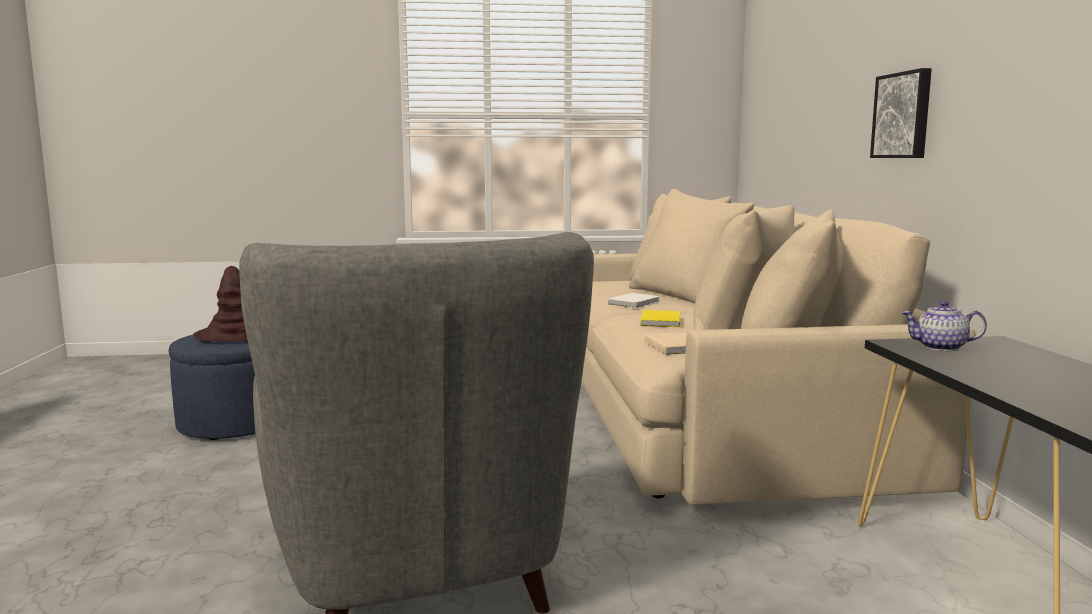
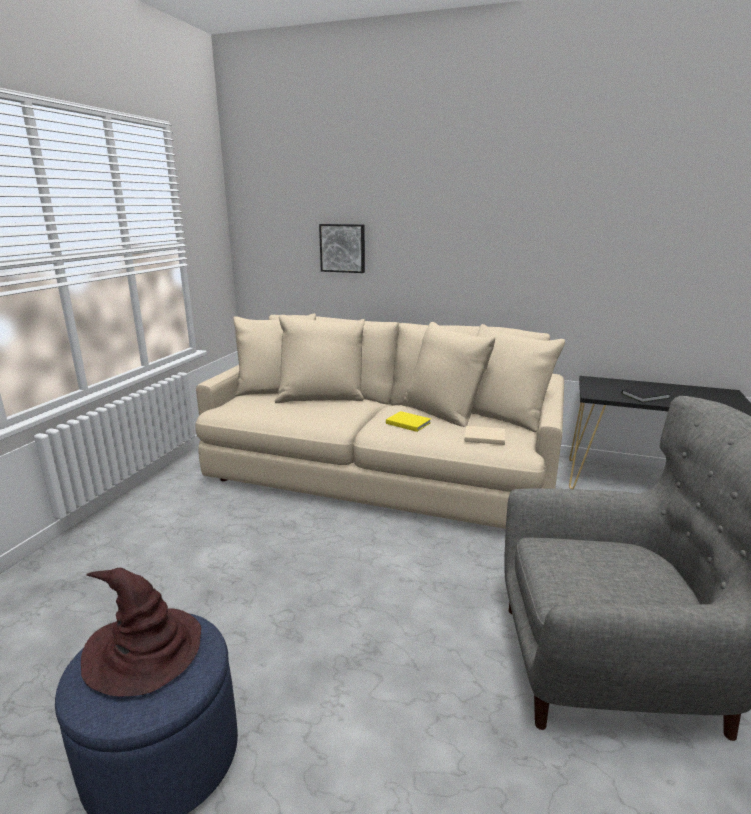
camera: 65 degrees left, 10 degrees up
white book [608,293,660,308] -> none
picture [870,68,932,158] -> picture moved to [319,224,365,273]
teapot [902,301,987,351] -> none
none -> black book [622,386,670,403]

